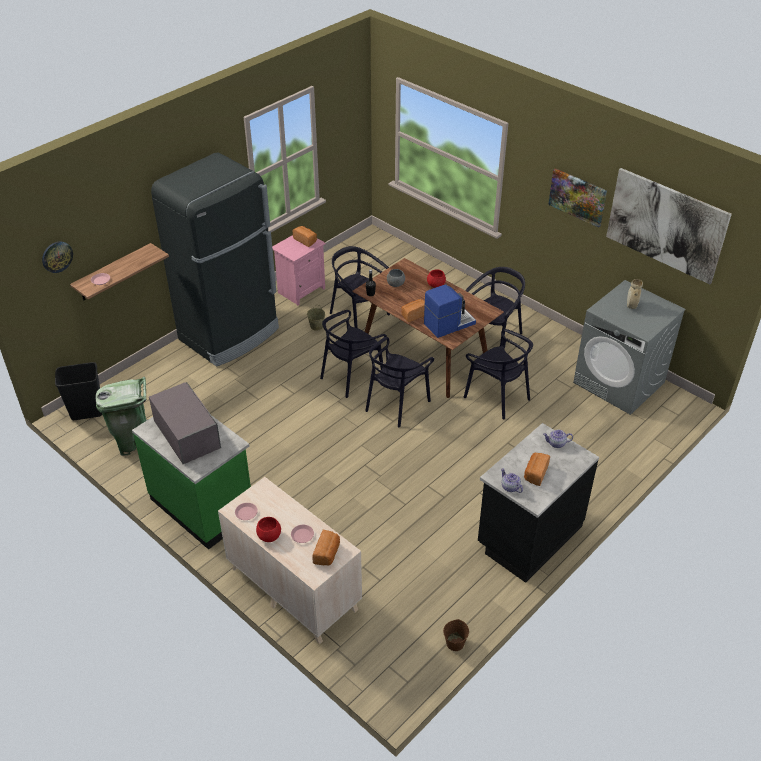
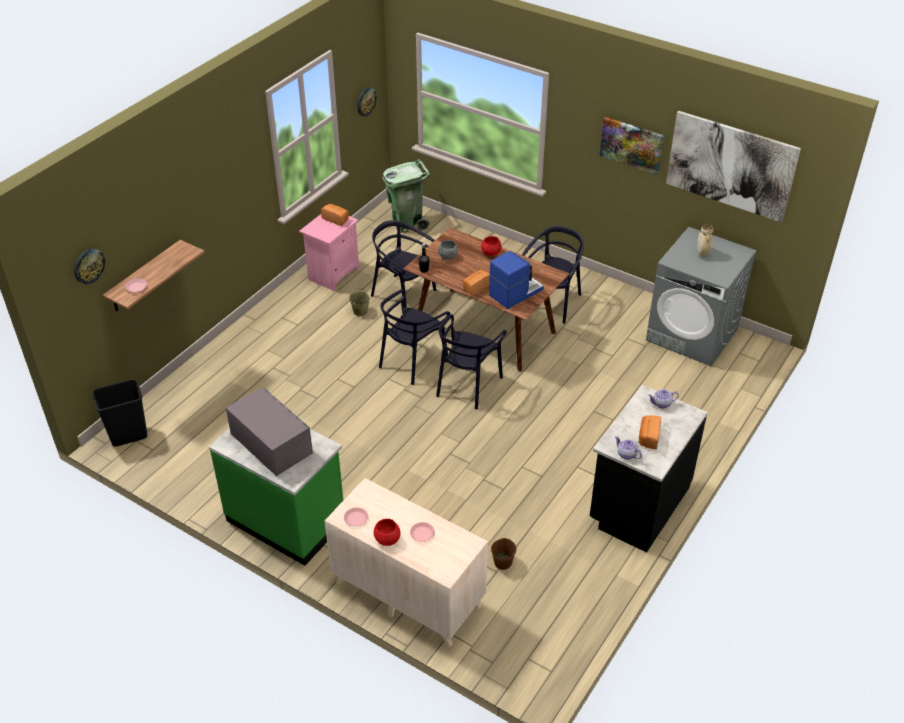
camera: 10 degrees left, 0 degrees up
green trash can [96,377,147,456] -> green trash can moved to [382,159,430,233]
black fridge [151,152,279,367] -> none
bread [312,530,340,566] -> none
brown bucket [443,619,469,651] -> brown bucket moved to [491,538,517,570]
black chair [464,329,533,420] -> none
none -> wall clock [357,87,376,117]

